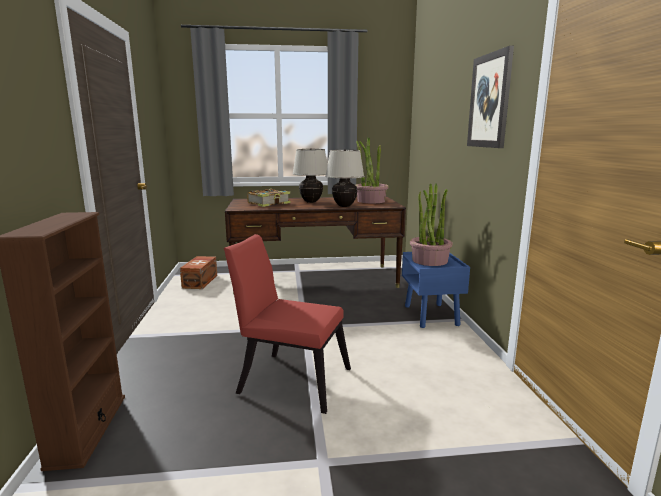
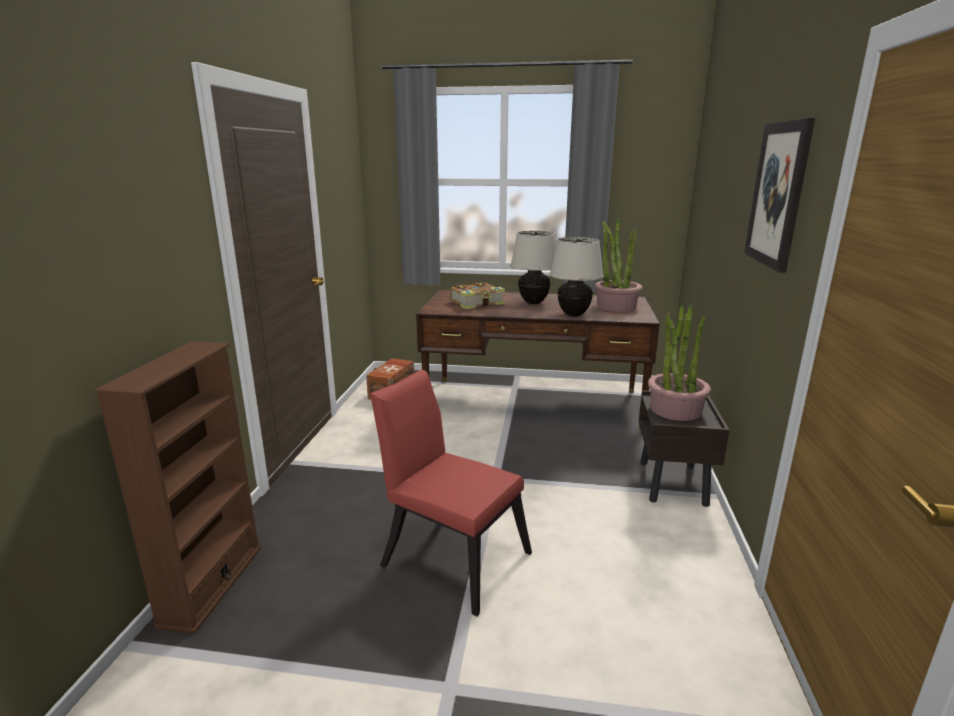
camera: 15 degrees right, 5 degrees up
blue nightstand [402,252,470,328] -> brown nightstand [639,390,730,507]

